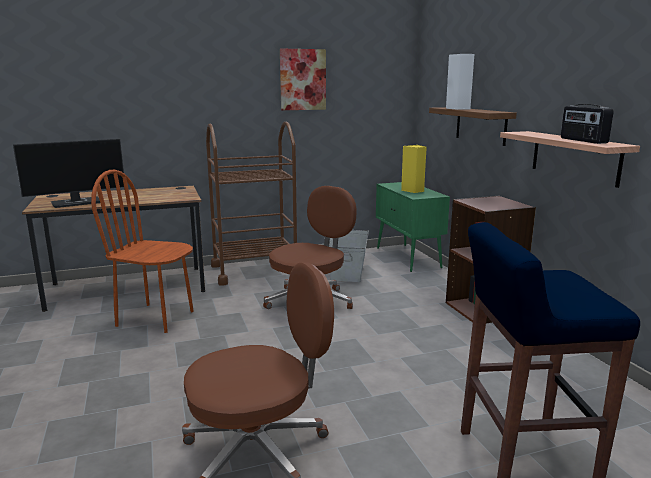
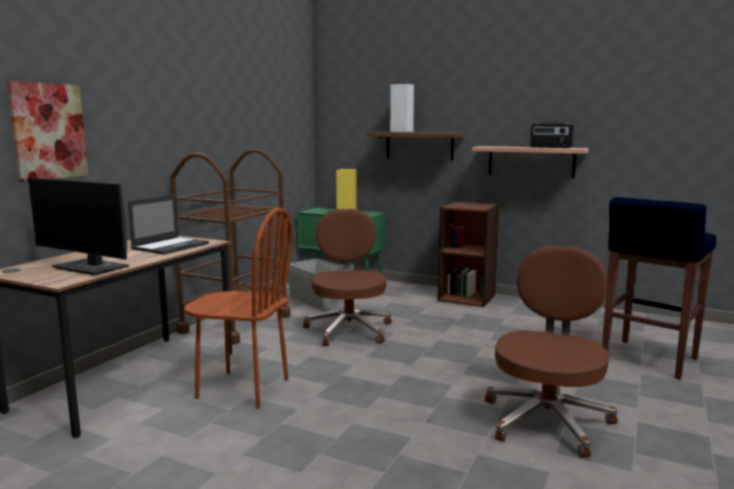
camera: 45 degrees left, 5 degrees down
monitor [13,139,124,208] -> monitor turned 105 degrees clockwise [28,178,129,276]
brown chair [91,170,194,333] -> brown chair turned 135 degrees counterclockwise [184,208,293,409]
picture [280,48,326,110] -> picture moved to [6,81,88,182]
none -> laptop [128,195,209,255]

